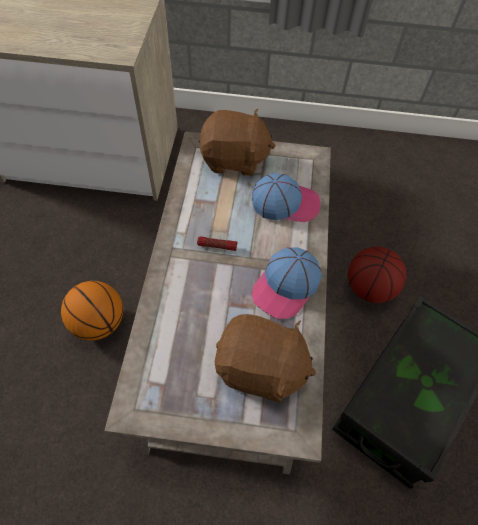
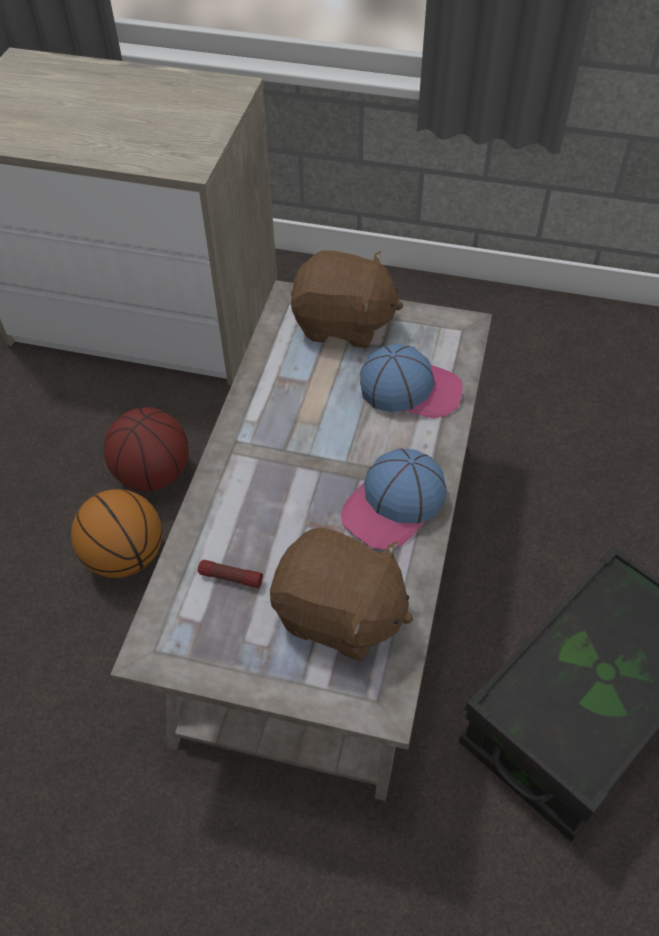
camera: 10 degrees right, 5 degrees down
flashlight [197,236,237,251] -> flashlight moved to [198,560,263,588]
basketball [348,246,407,303] -> basketball moved to [104,407,189,491]

